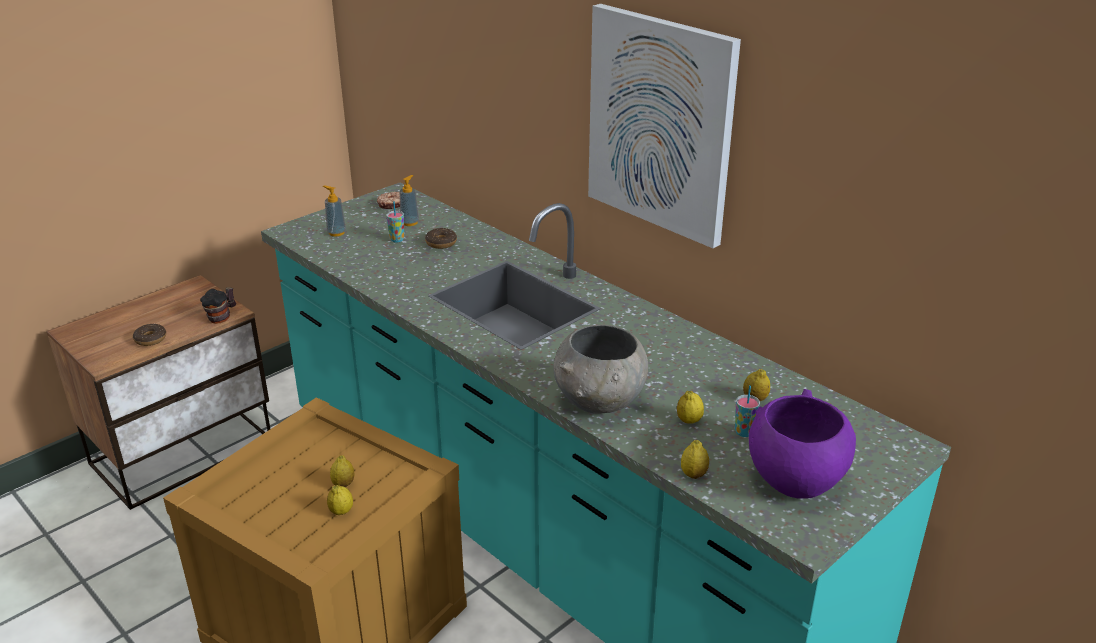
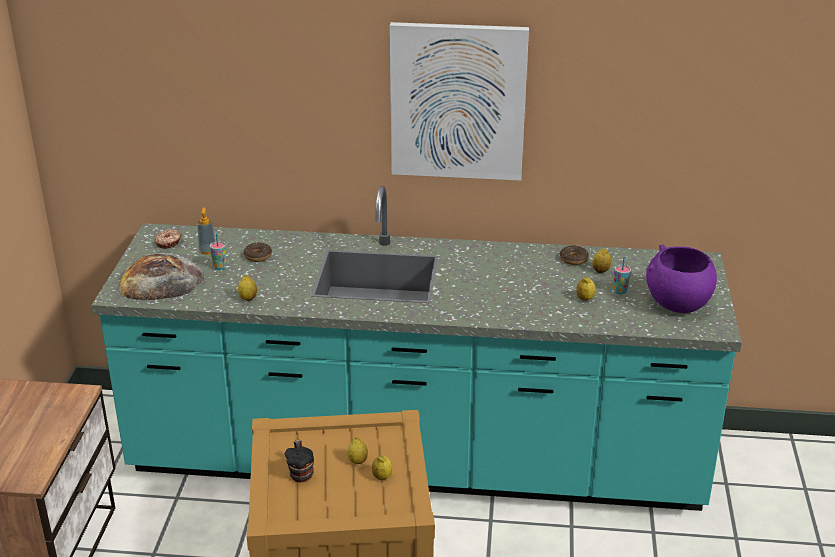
camera: 40 degrees left, 0 degrees up
donut [133,324,166,346] -> donut moved to [560,245,589,265]
mug [200,287,236,324] -> mug moved to [285,440,314,483]
soap dispenser [323,186,346,236] -> bread [119,253,204,300]
grey bowl [554,325,648,414] -> none
lemon [681,440,709,479] -> lemon moved to [238,275,257,301]

